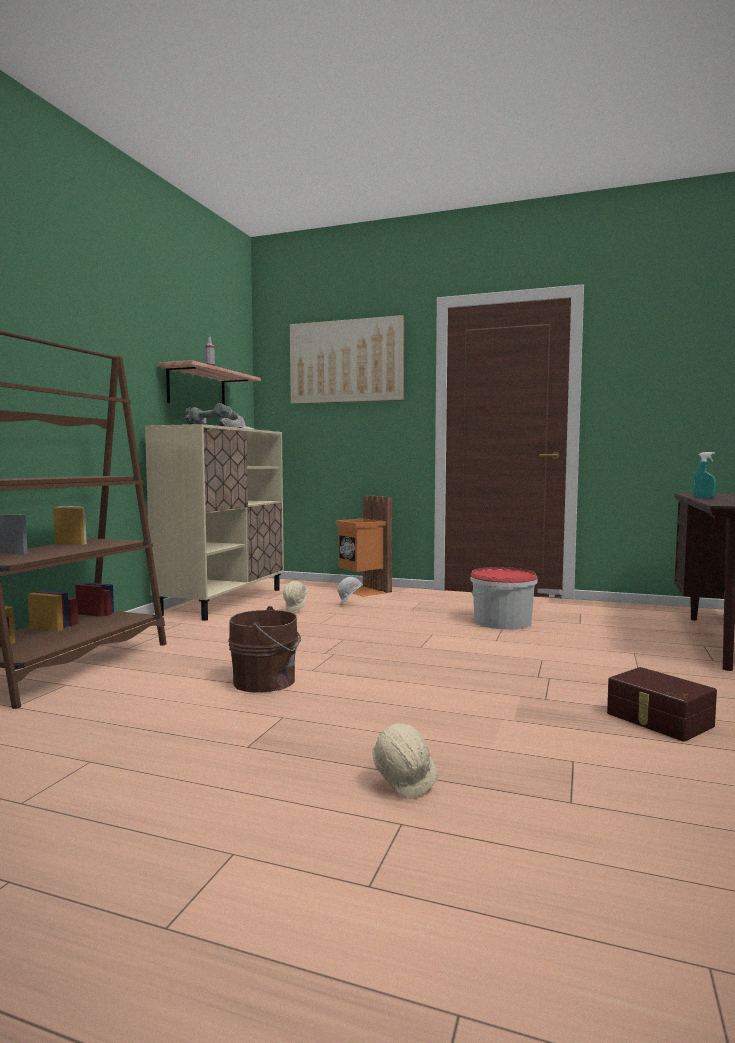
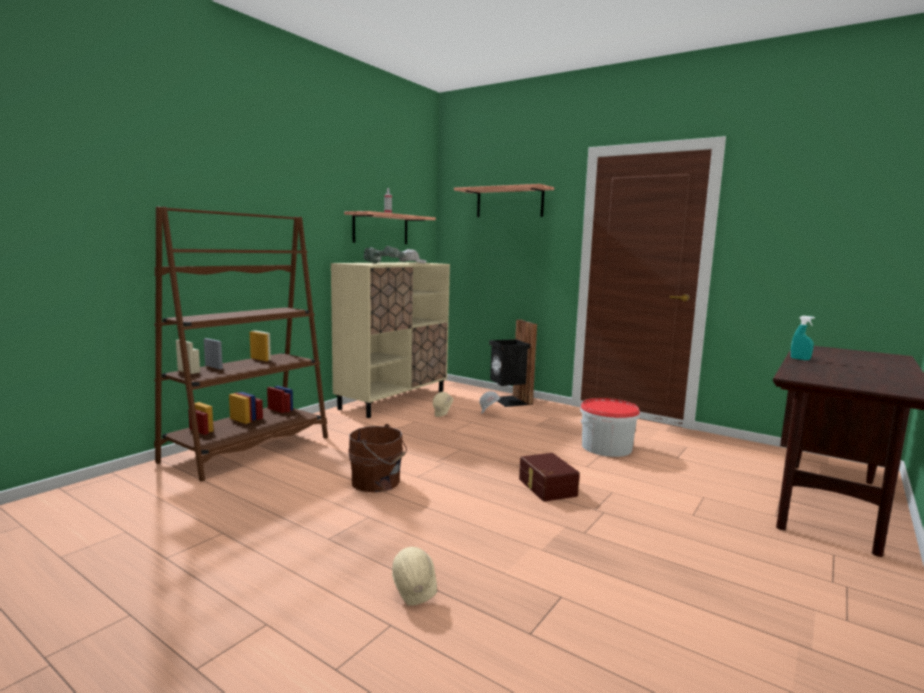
camera: 15 degrees right, 5 degrees up
picture [290,315,404,404] -> shelf [454,184,554,217]
orange trash can [336,495,392,597] -> black trash can [489,319,537,407]
brown storage box [607,667,717,742] -> brown storage box moved to [519,453,580,502]

